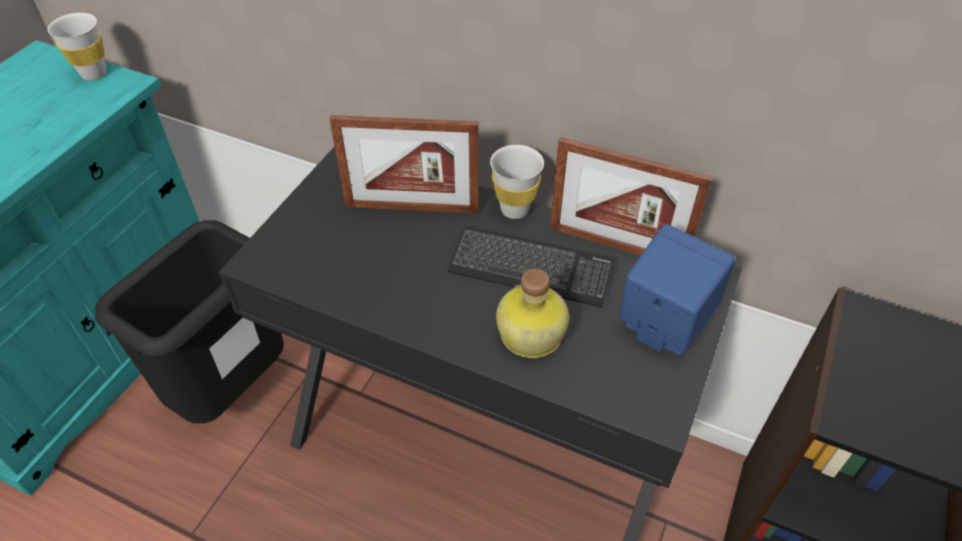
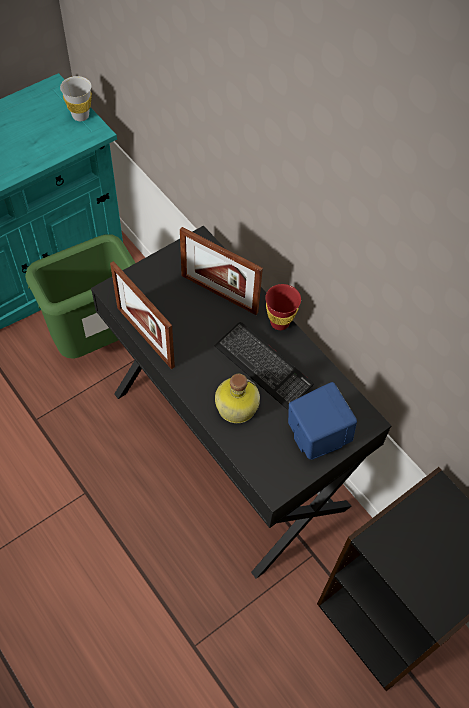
camera: 25 degrees right, 10 degrees up
black trash can [95,220,284,424] -> green trash can [25,234,135,359]
white cup [490,145,544,219] -> red cup [265,284,301,330]
picture frame [550,137,713,255] -> picture frame moved to [110,261,175,369]

